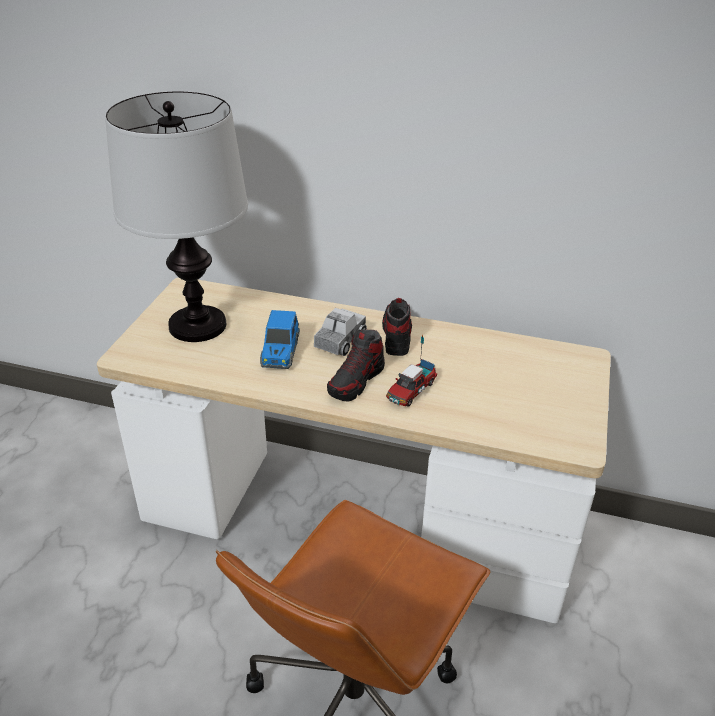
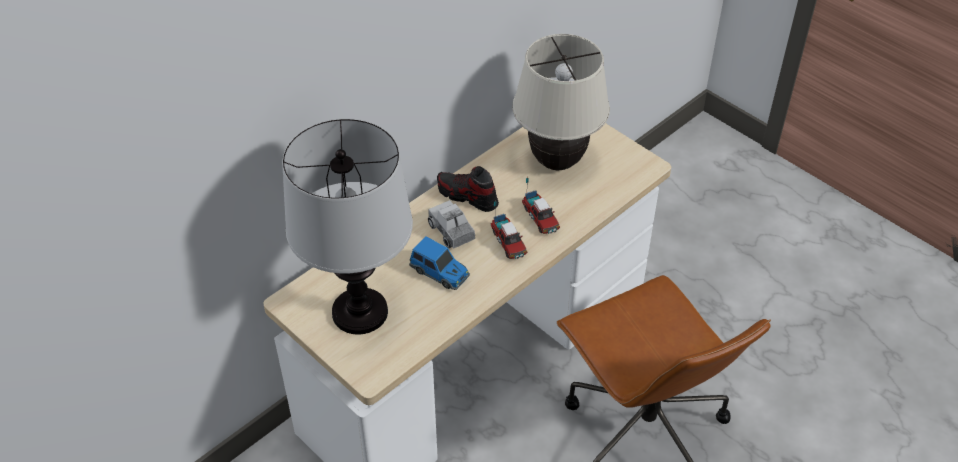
camera: 60 degrees left, 10 degrees up
shoe [327,330,385,402] -> toy truck [490,200,527,259]
none -> beige table lamp [512,34,610,170]

